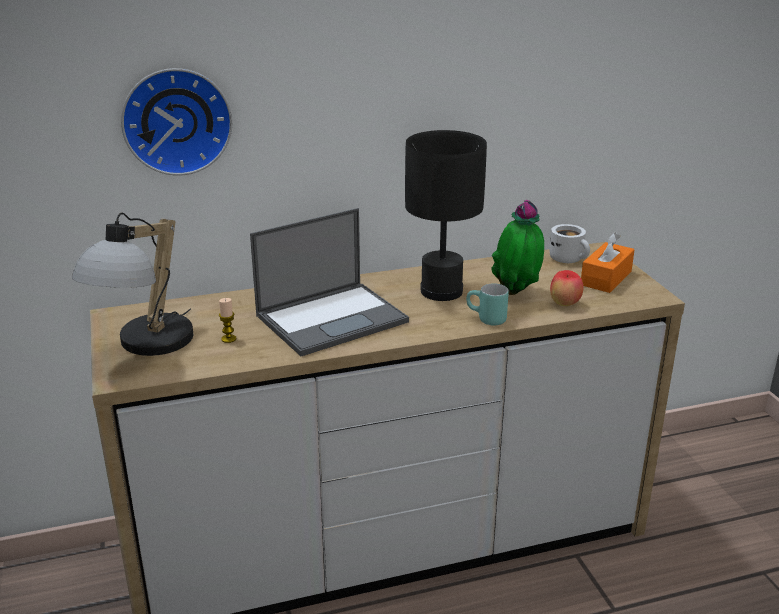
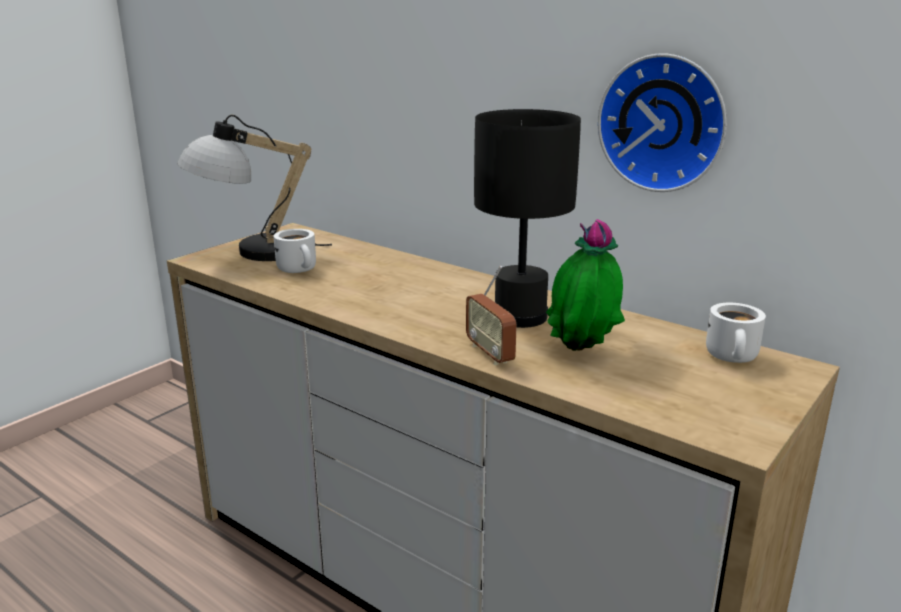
camera: 55 degrees right, 5 degrees down
wall clock [121,68,232,175] -> wall clock moved to [598,53,727,192]
candle [219,298,236,343] -> white mug [273,229,316,273]
laptop [250,208,409,356] -> none
turquoise mug [466,283,509,325] -> radio [466,266,517,365]
apple [550,270,583,306] -> none
orange tissue box [581,232,635,293] -> none

